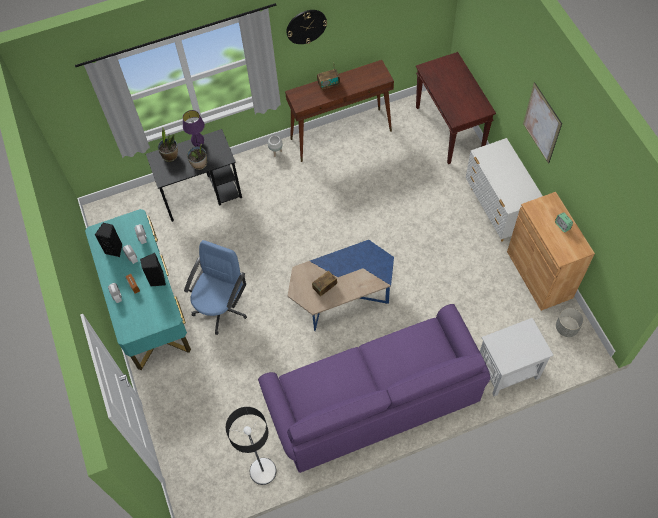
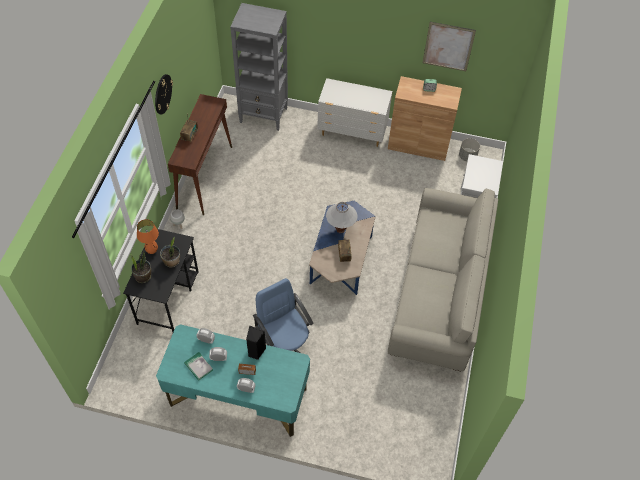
camera: 60 degrees left, 5 degrees down
black speaker [95,223,123,257] -> book [184,352,213,381]
purple table lamp [183,110,205,147] -> orange table lamp [137,219,159,254]
floor lamp [226,407,277,485] -> none
purple sofa [258,304,490,473] -> beige sofa [388,188,498,372]
brown console table [416,52,496,164] -> grey bookcase [230,3,288,131]
picture [523,82,562,164] -> picture moved to [423,22,476,71]
none -> white table lamp [326,202,357,233]

